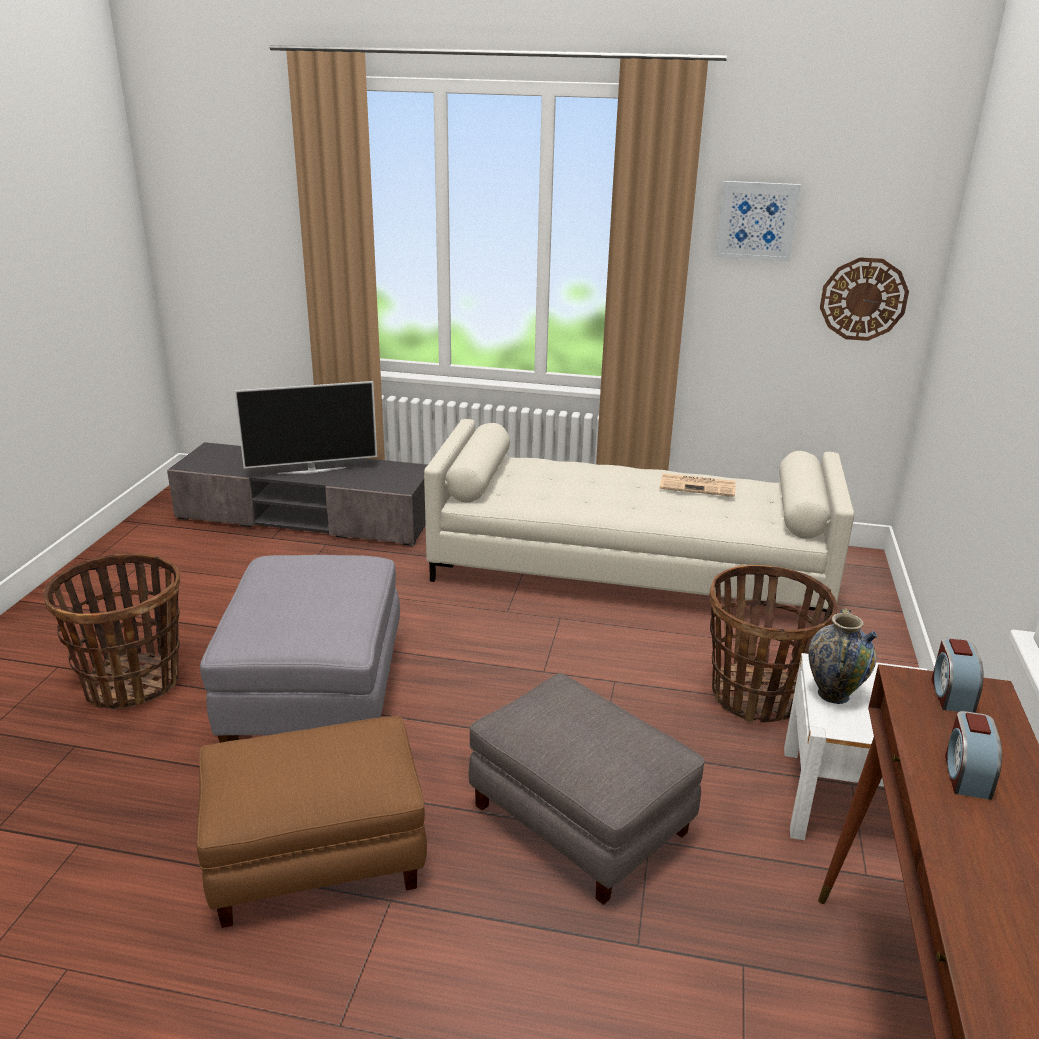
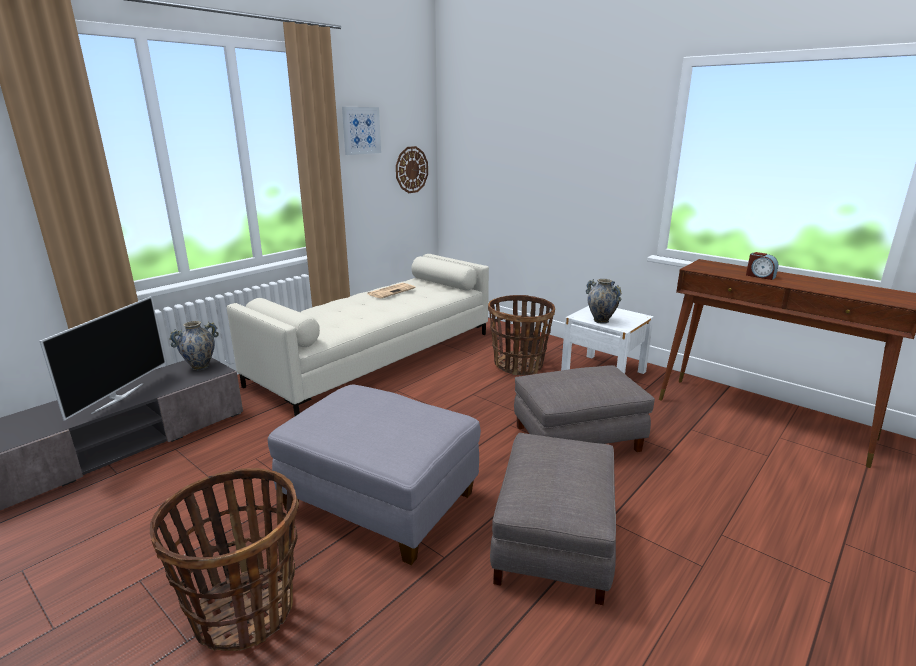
camera: 60 degrees left, 5 degrees down
brown ottoman [196,716,427,928] -> grey ottoman [490,433,616,605]
alarm clock [931,638,984,713] -> none
none -> vase [169,321,219,370]

